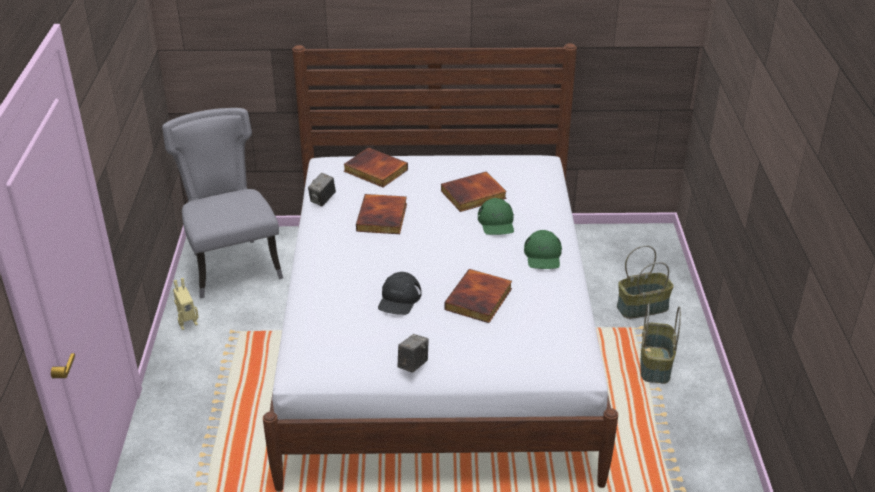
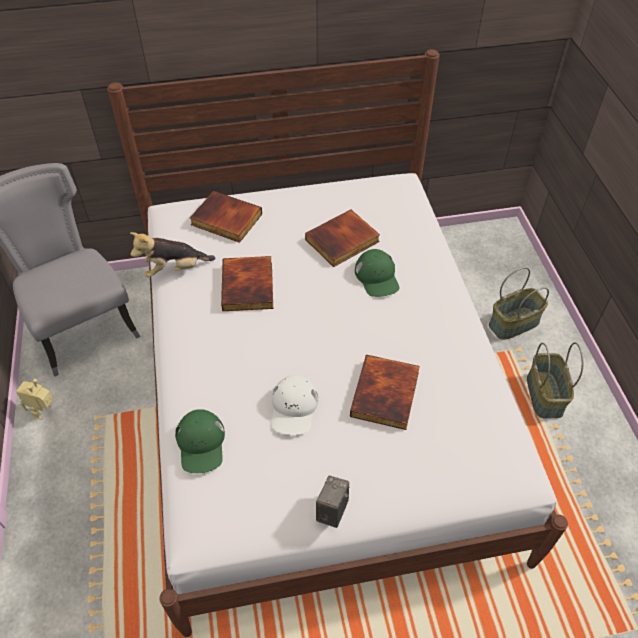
camera: 10 degrees left, 15 degrees up
toy robot [173,278,199,330] -> toy robot turned 150 degrees clockwise [16,379,53,420]
camera [308,173,336,206] -> plush toy [130,232,216,277]
black cap [378,272,421,315] -> white cap [272,375,319,435]
green cap [524,230,562,269] -> green cap moved to [175,409,225,473]

